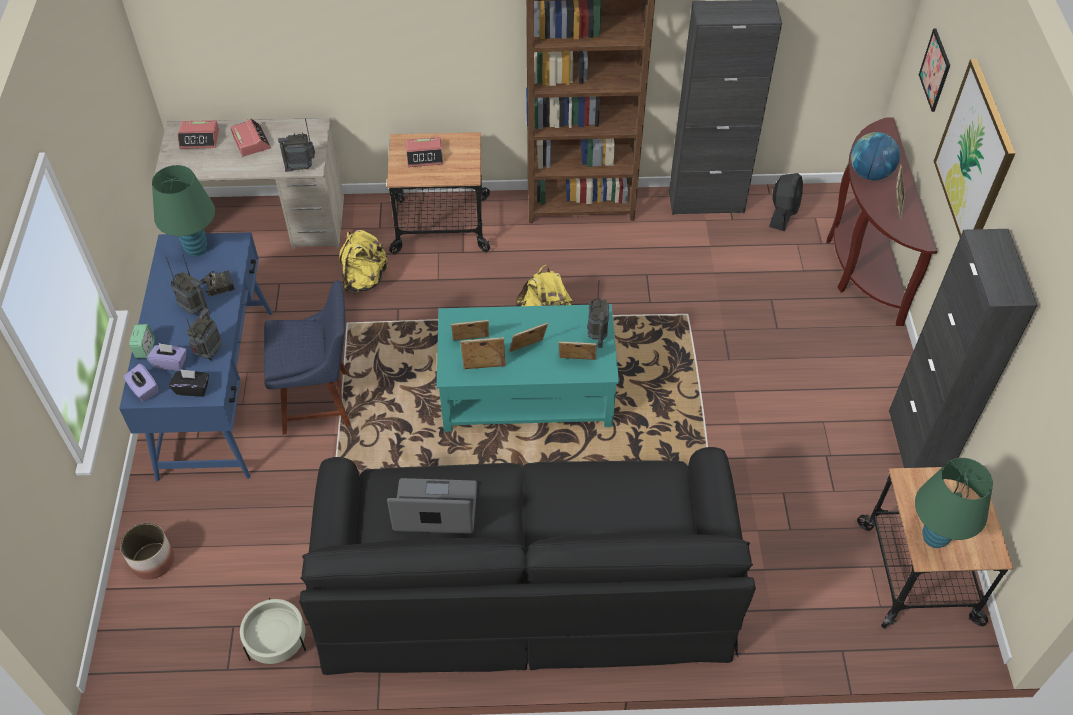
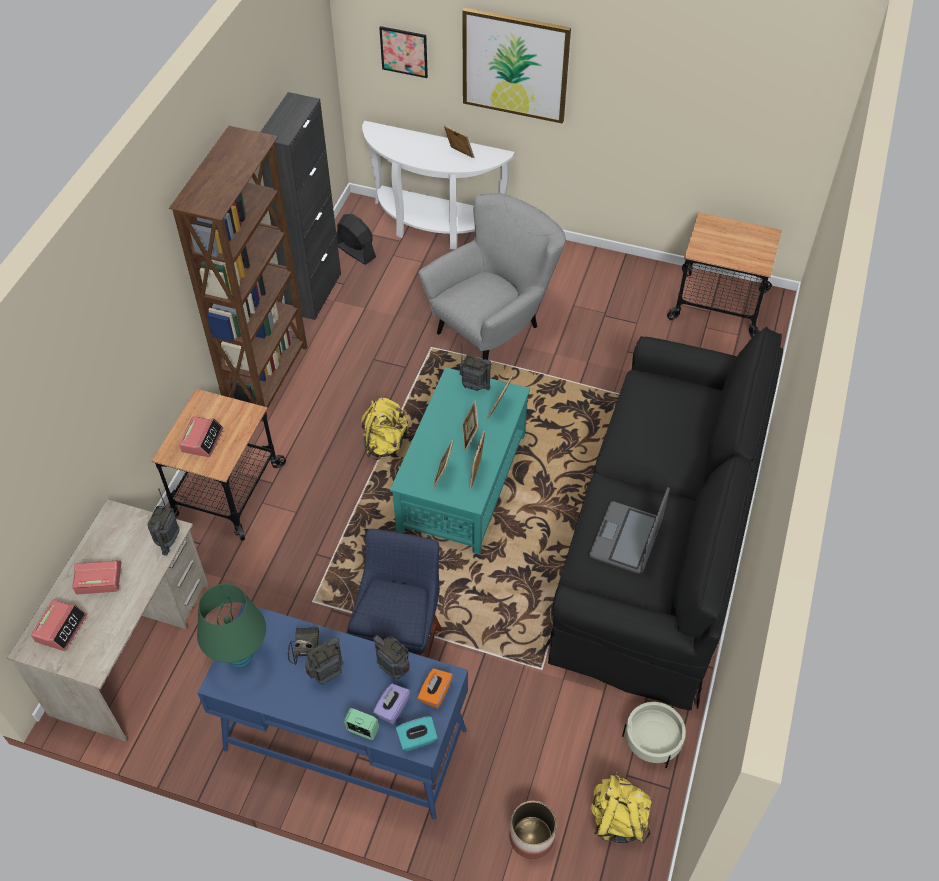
camera: 70 degrees left, 0 degrees up
purple tissue box [123,363,158,401] -> turquoise tissue box [396,716,438,751]
black tissue box [169,369,209,396] -> orange tissue box [418,668,453,709]
yellow backpack [339,230,389,295] -> yellow backpack moved to [591,772,652,844]
brown console table [826,117,937,326] -> white console table [362,121,515,249]
globe [851,132,900,180] -> none
black cabinet [889,229,1038,468] -> none
green table lamp [915,458,993,548] -> none
none -> grey armchair [419,193,566,360]

